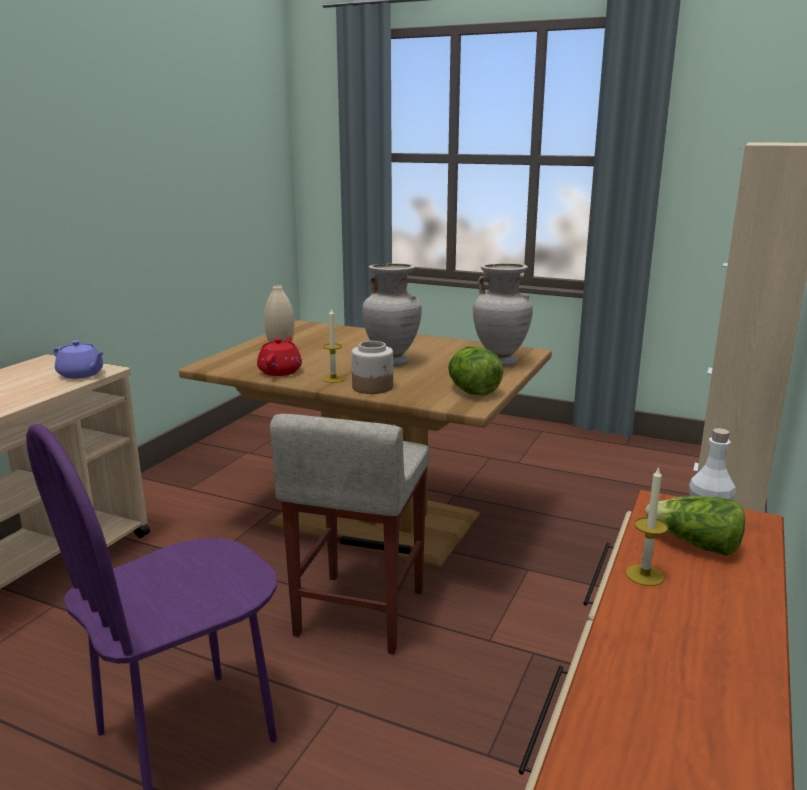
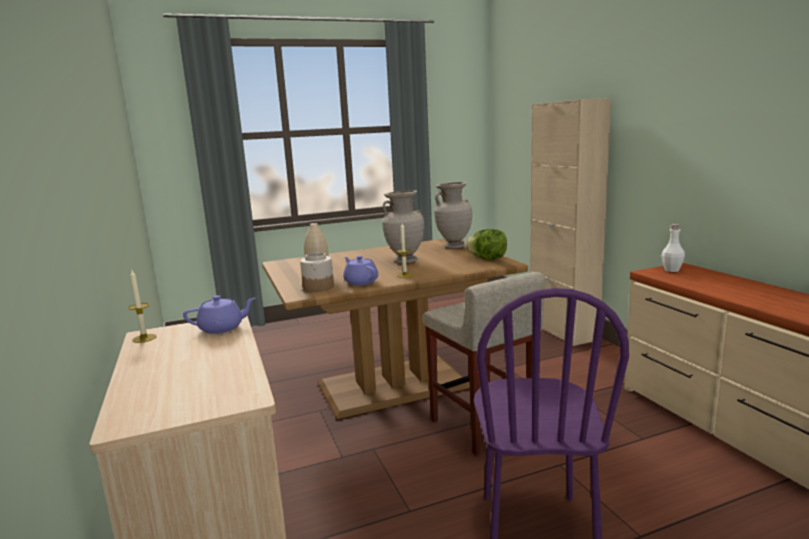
camera: 45 degrees left, 5 degrees down
red teapot [257,336,302,376] -> purple teapot [343,256,378,285]
jar [351,341,393,394] -> jar moved to [300,252,334,292]
candle [626,466,668,586] -> candle moved to [128,270,157,343]
lettuce [645,496,745,556] -> none

